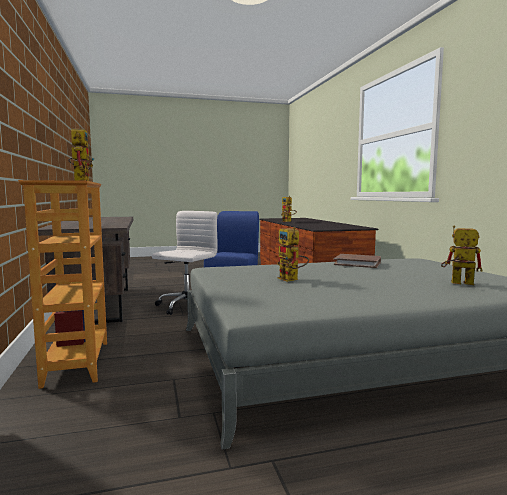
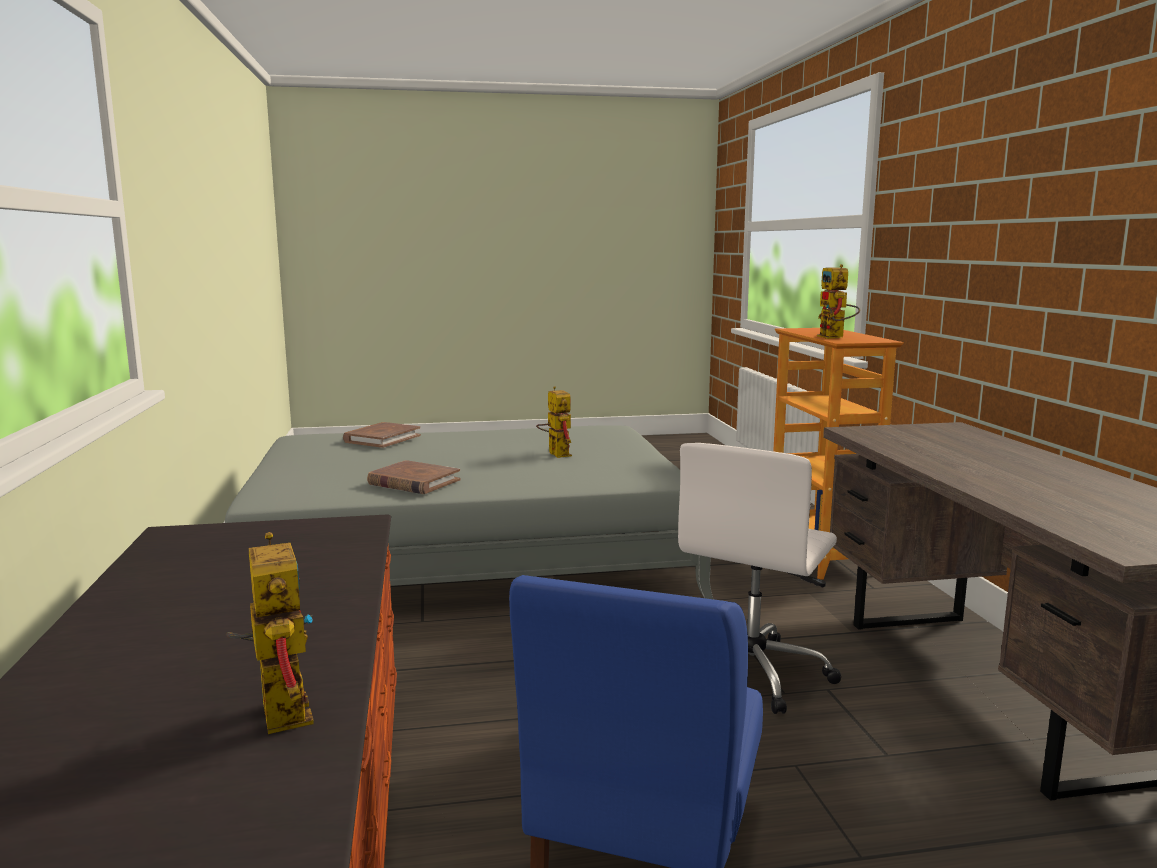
camera: 175 degrees left, 5 degrees up
toy robot [441,225,483,285] -> brown book [343,422,421,448]

